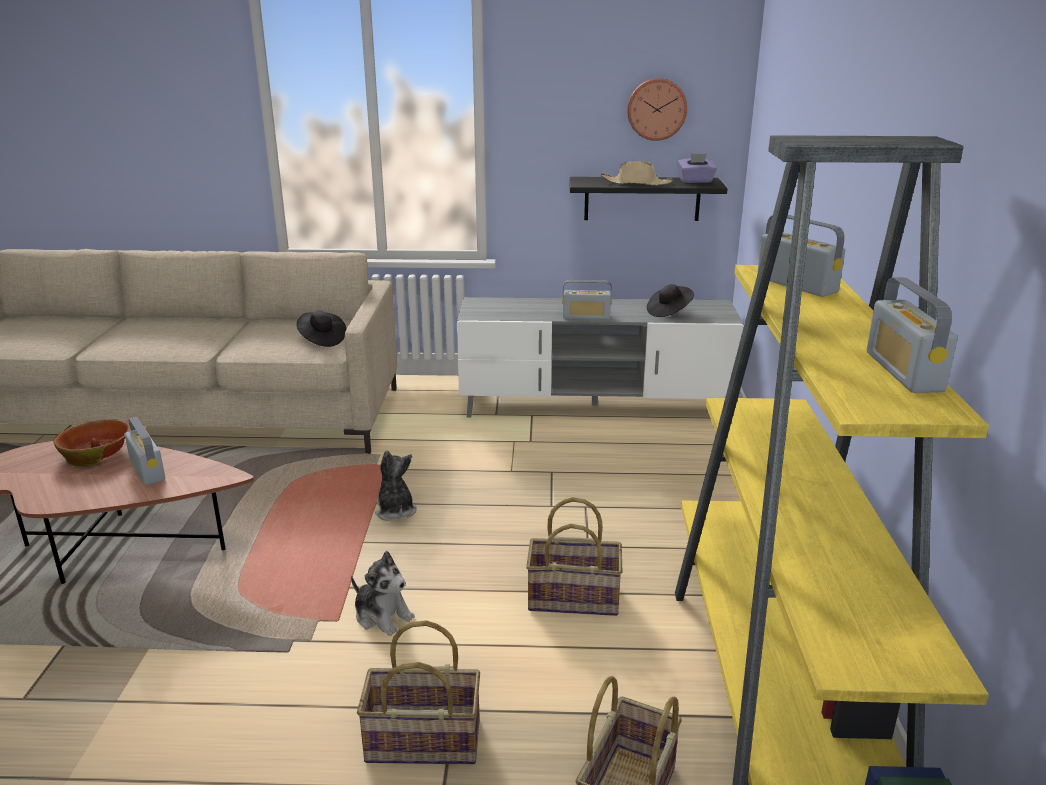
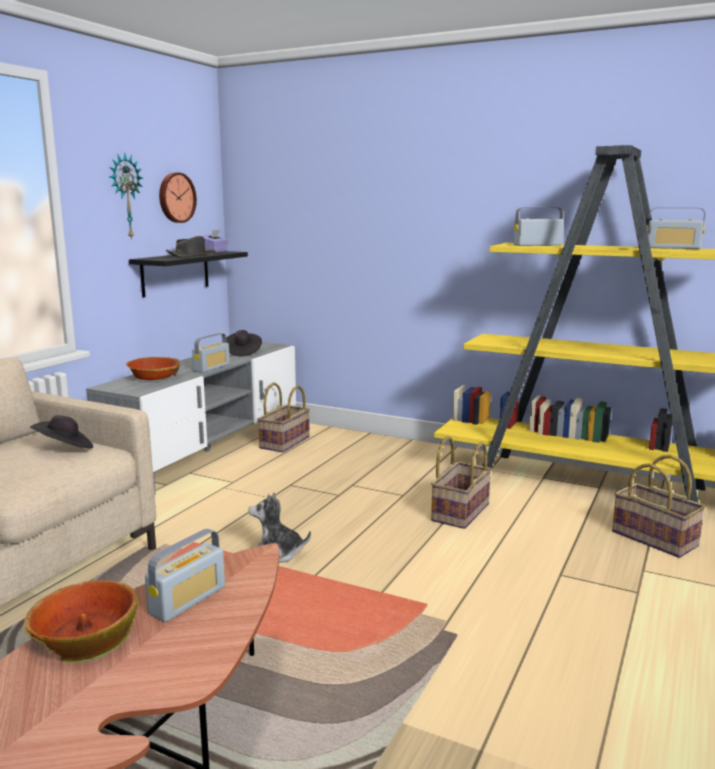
camera: 65 degrees left, 10 degrees down
radio [124,417,165,485] -> radio turned 135 degrees clockwise [145,529,225,622]
plush toy [351,551,415,636] -> none
basket [357,620,480,764] -> basket moved to [258,382,310,452]
beige hat [601,161,673,186] -> black hat [166,236,215,257]
none -> wall clock [109,153,143,240]
none -> bowl [126,357,180,380]

